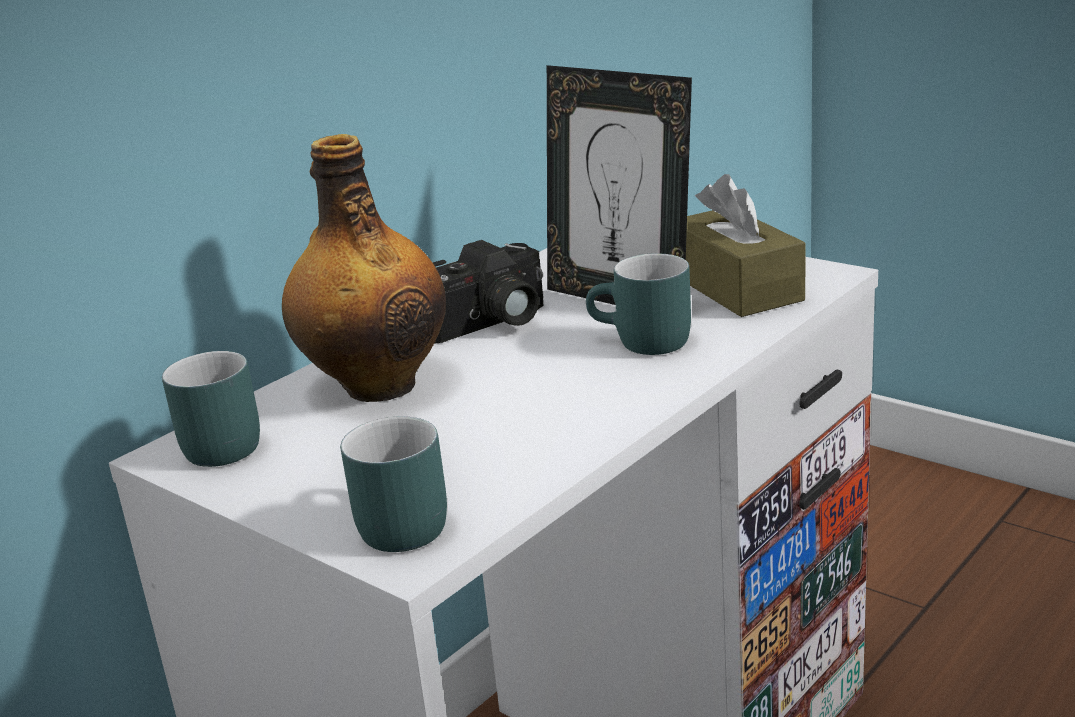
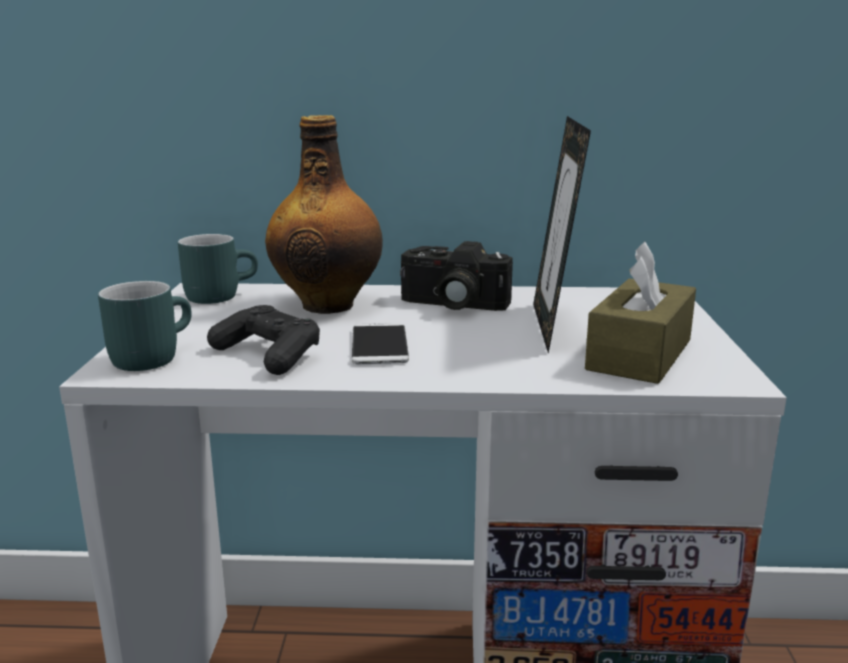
camera: 50 degrees right, 5 degrees down
turquoise mug [586,253,691,355] -> none
none -> black game controller [207,305,320,375]
none -> phone [352,323,409,364]

